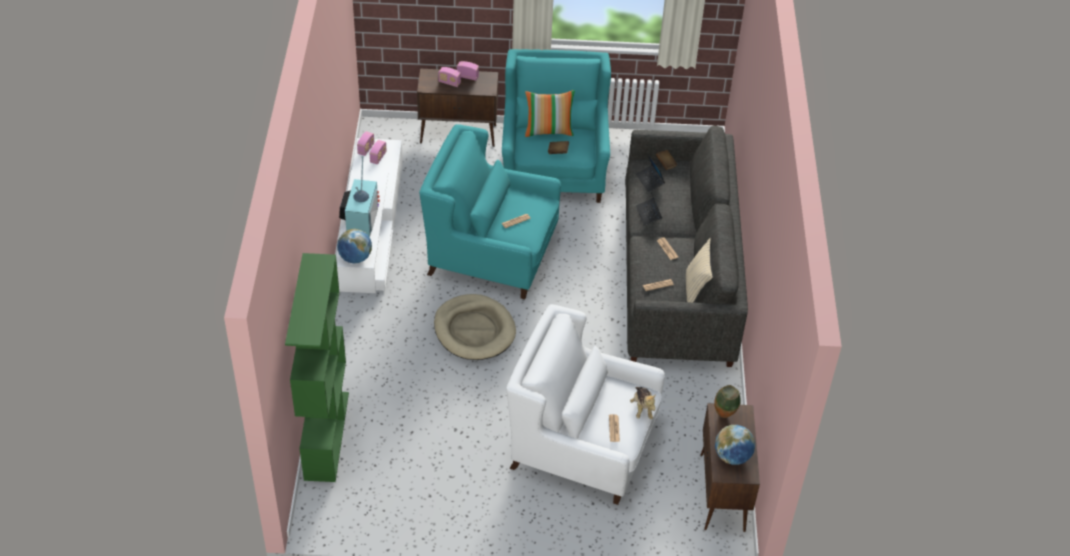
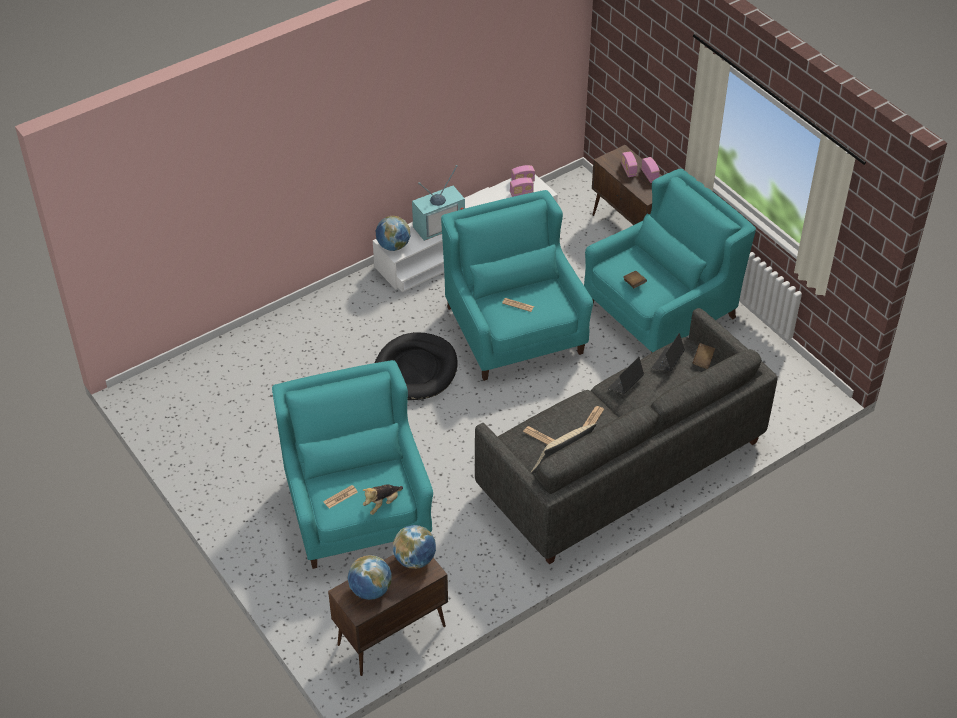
camera: 55 degrees right, 0 degrees up
green bookcase [285,253,349,482] -> none
beige dog bed [434,294,516,360] -> black dog bed [375,332,457,400]
white armchair [507,304,665,505] -> turquoise armchair [272,360,433,569]
pillow [525,90,575,137] -> none
vase [714,385,741,418] -> globe [393,525,436,569]

